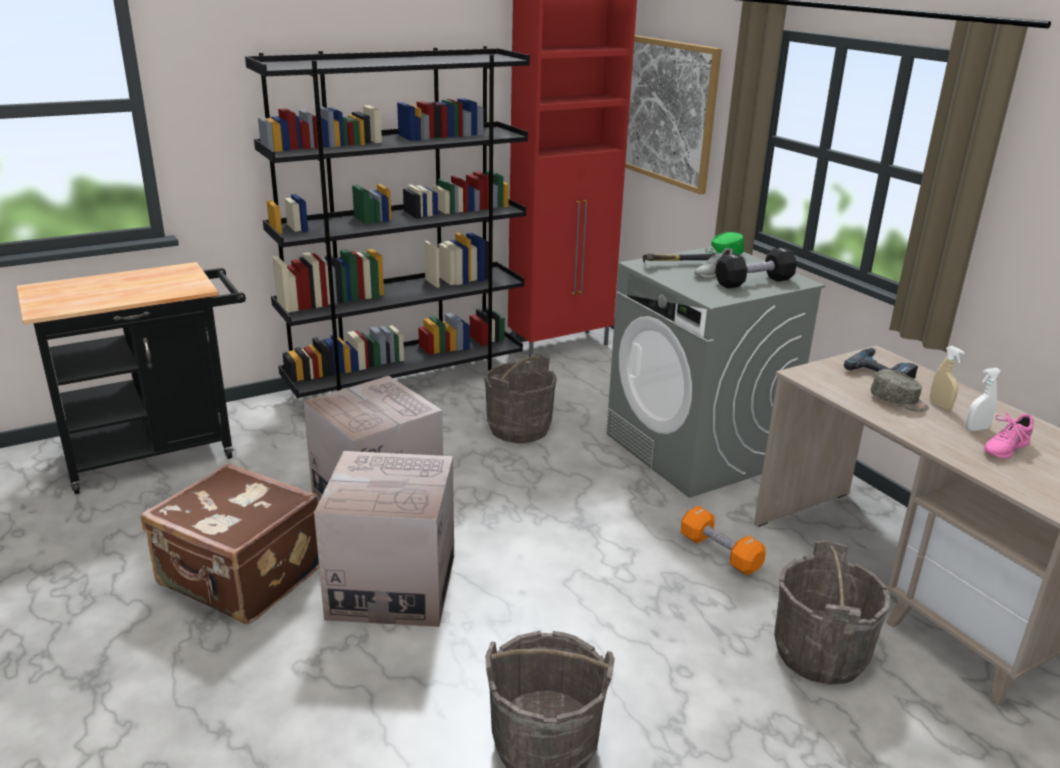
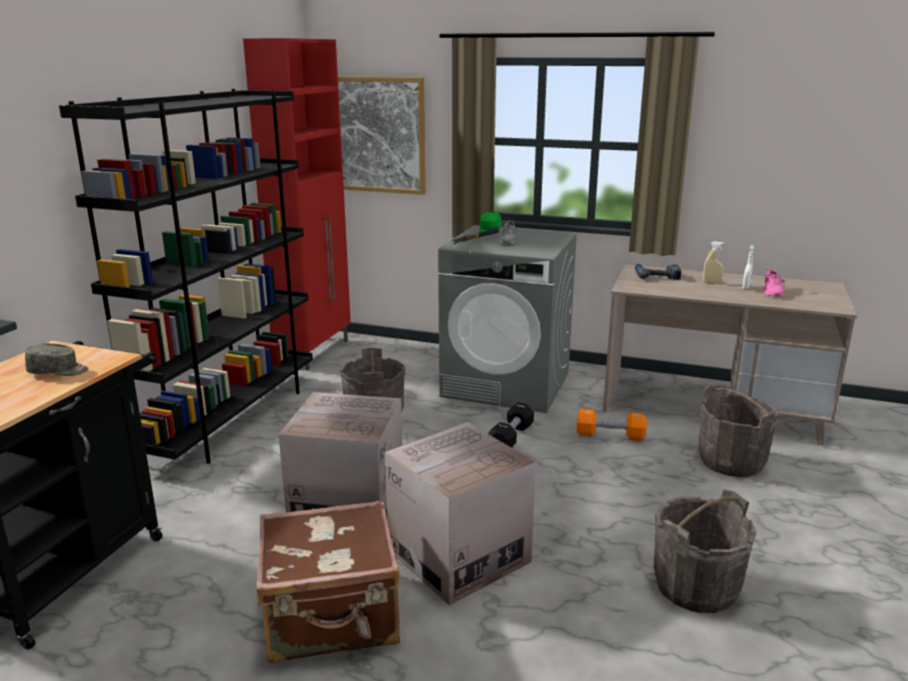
camera: 40 degrees left, 5 degrees down
black dumbbell [715,247,797,289] -> black dumbbell moved to [488,403,534,448]
grey cap [871,369,929,412] -> grey cap moved to [25,343,89,376]

